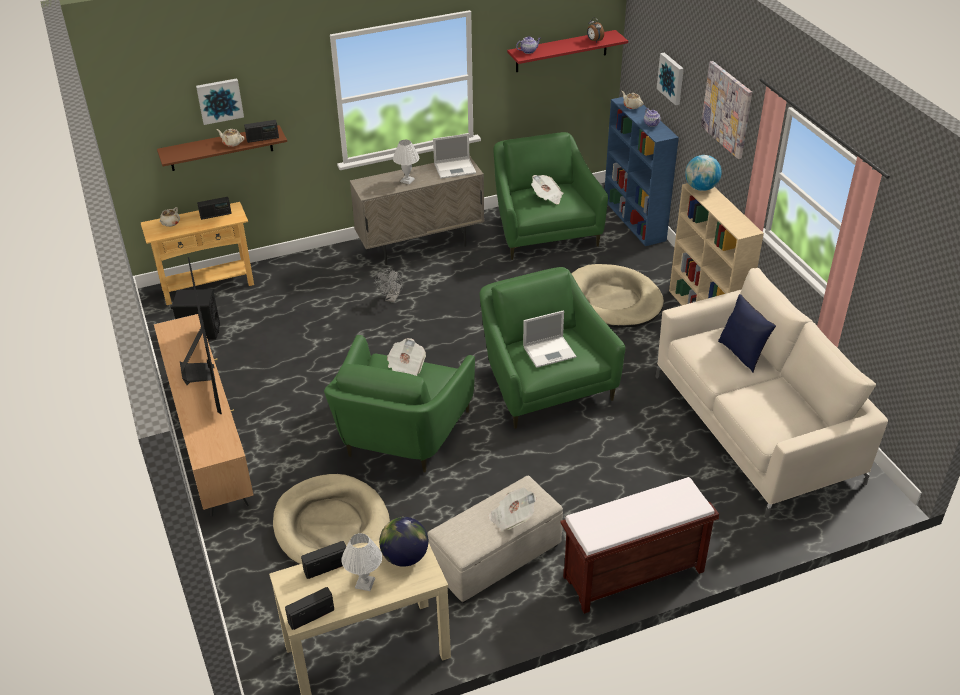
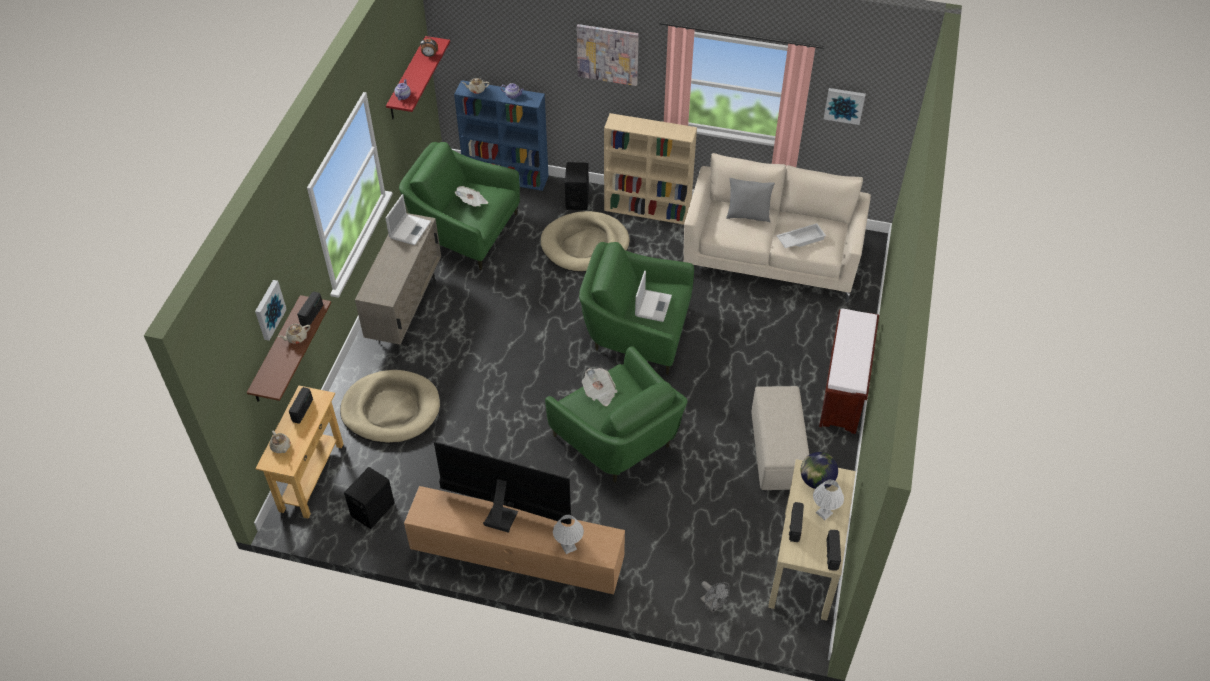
camera: 55 degrees left, 10 degrees up
beige dog bed [273,474,390,564] -> beige dog bed moved to [340,370,440,444]
grey fan [375,268,403,302] -> grey fan moved to [700,581,730,613]
white table lamp [393,140,419,184] -> white table lamp moved to [553,515,584,554]
newspaper [488,488,537,532] -> none
picture [657,53,684,105] -> picture moved to [824,88,866,125]
globe [685,155,722,191] -> none
blue pillow [718,294,776,373] -> grey pillow [726,178,775,223]
none -> black speaker [565,162,589,210]
none -> white tray [776,223,826,248]

